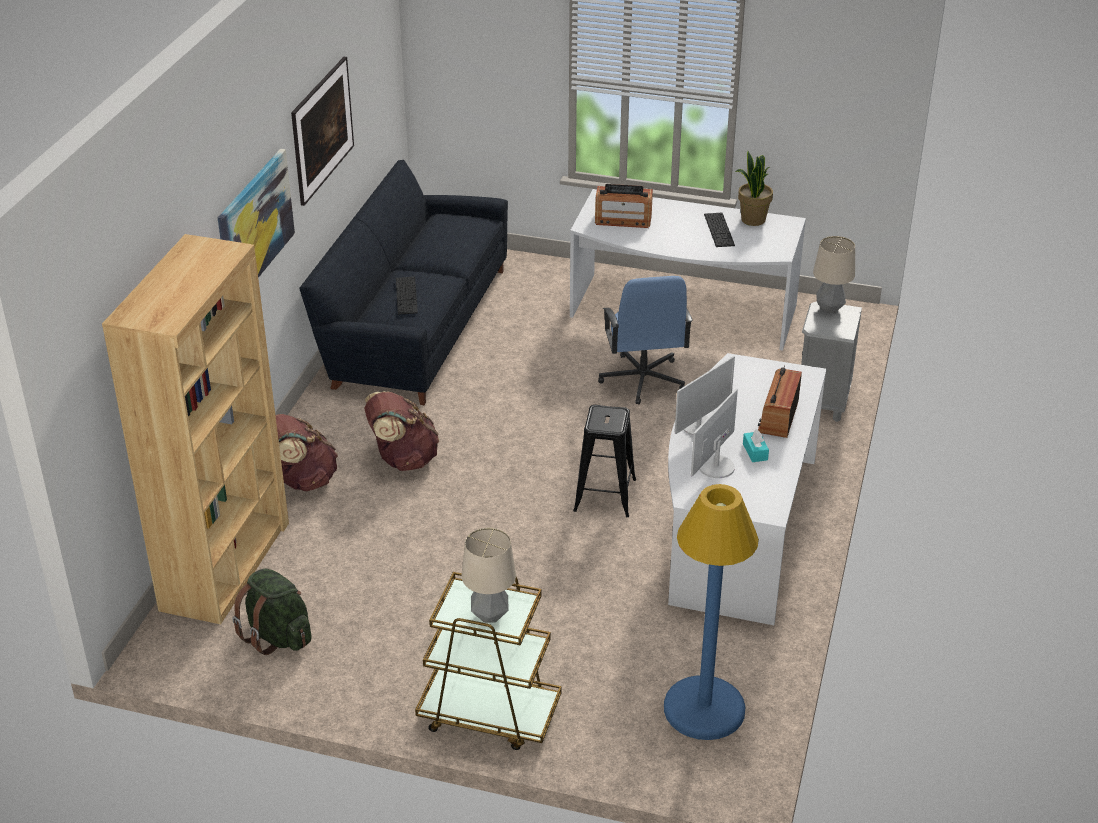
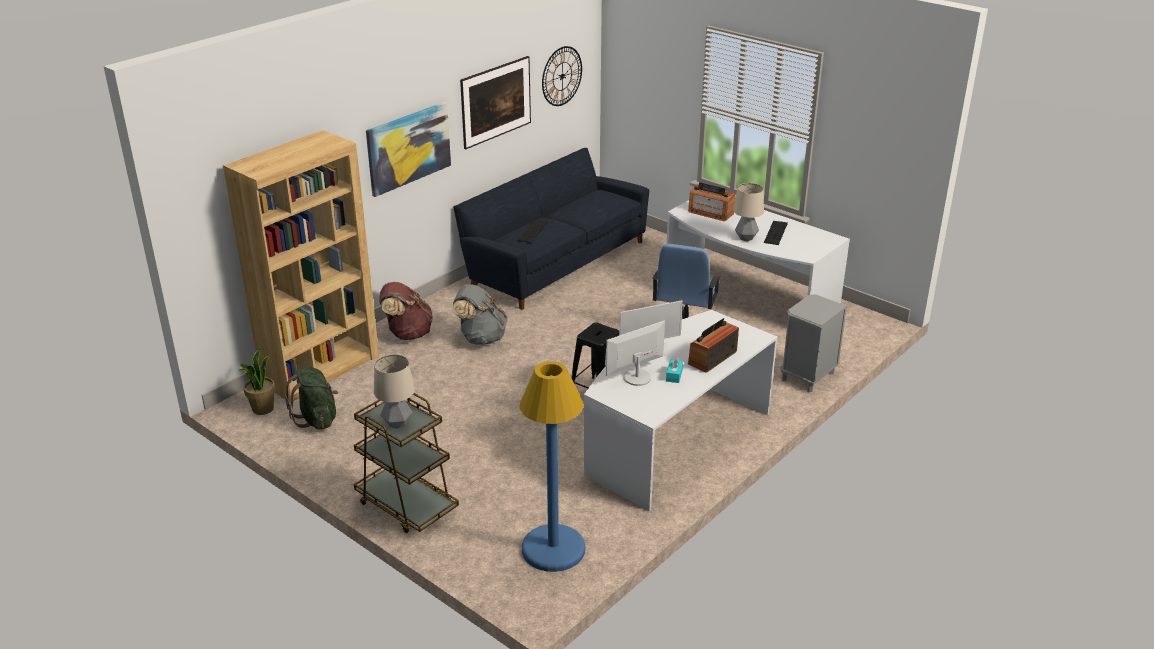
camera: 25 degrees right, 5 degrees down
brown backpack [364,391,439,471] -> grey backpack [453,284,508,344]
potted plant [735,151,773,226] -> potted plant moved to [239,349,275,415]
table lamp [813,236,855,313] -> table lamp moved to [733,183,764,241]
none -> wall clock [542,46,582,106]

